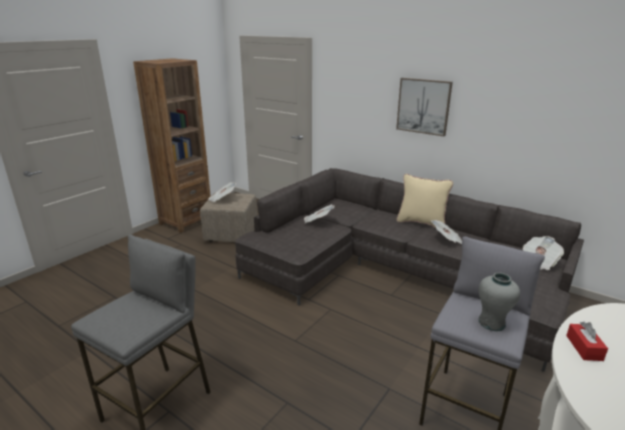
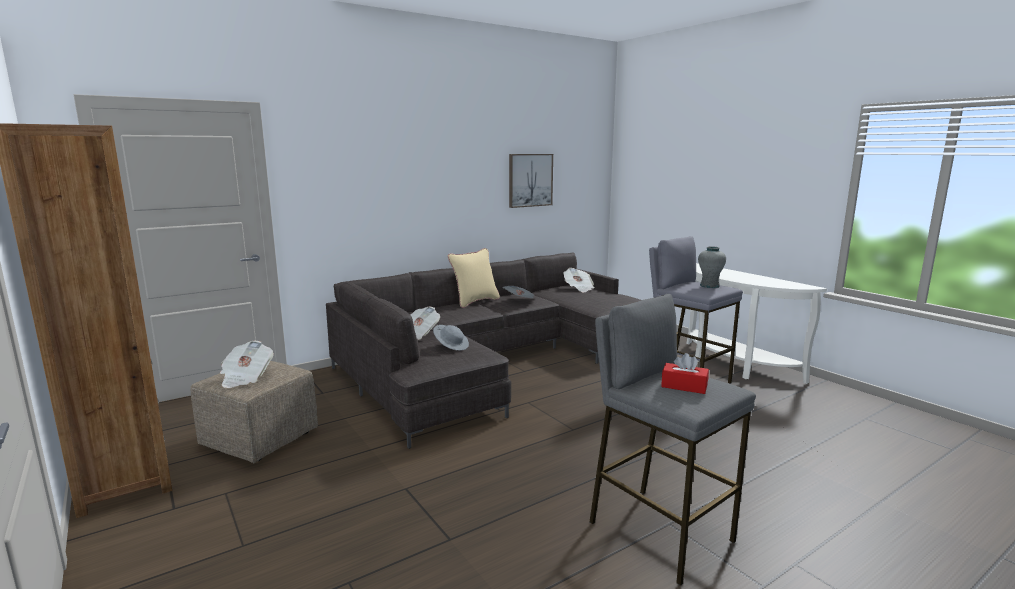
camera: 70 degrees left, 10 degrees down
picture [396,78,453,136] -> picture moved to [509,154,553,208]
red tissue box [566,322,608,361] -> red tissue box moved to [661,353,709,394]
none -> grey hat [433,325,469,351]

